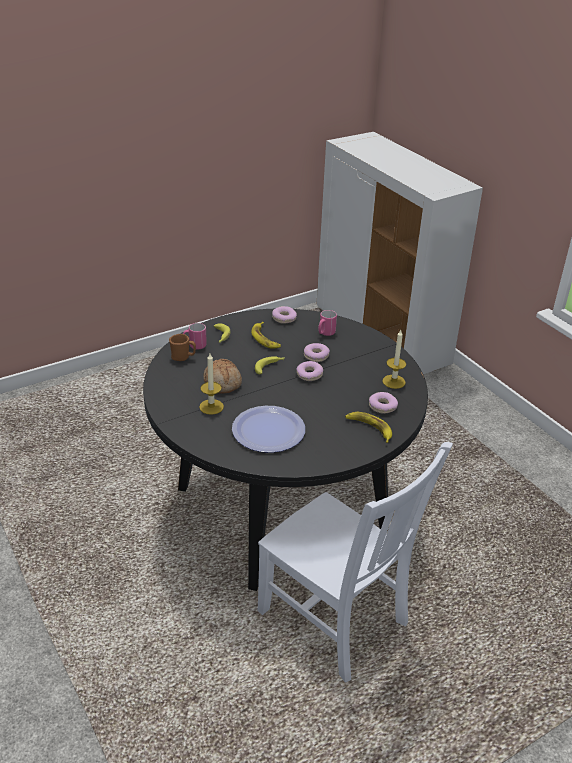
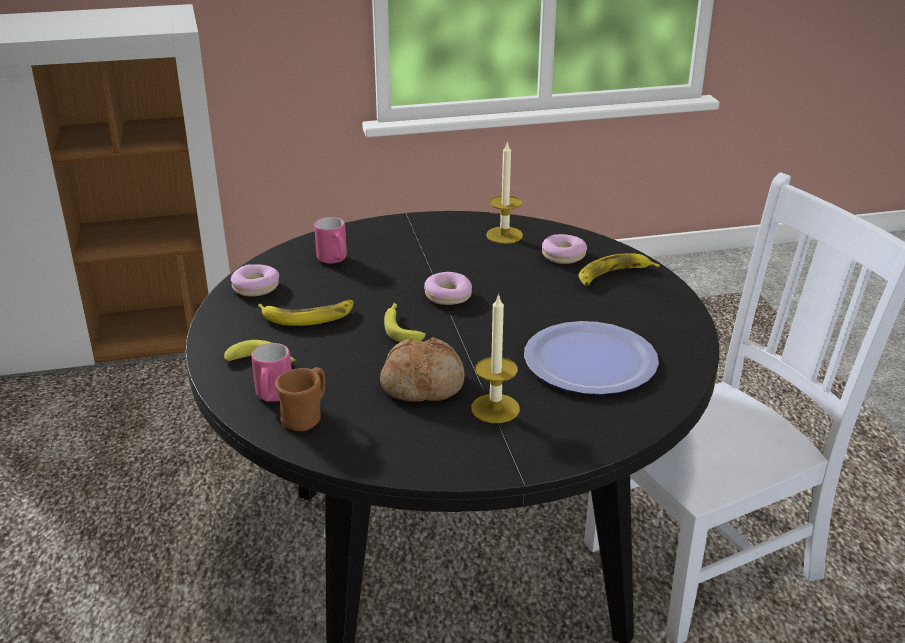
camera: 70 degrees left, 5 degrees down
donut [304,343,330,362] -> none

